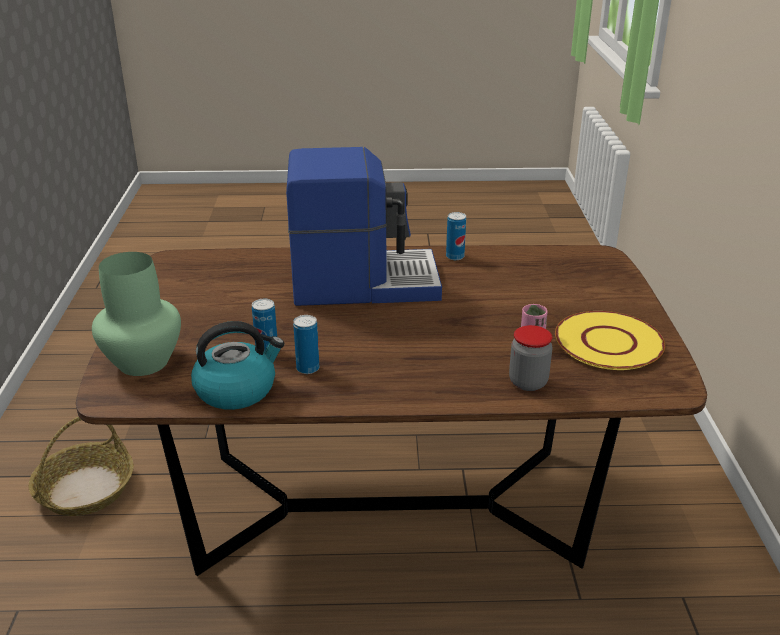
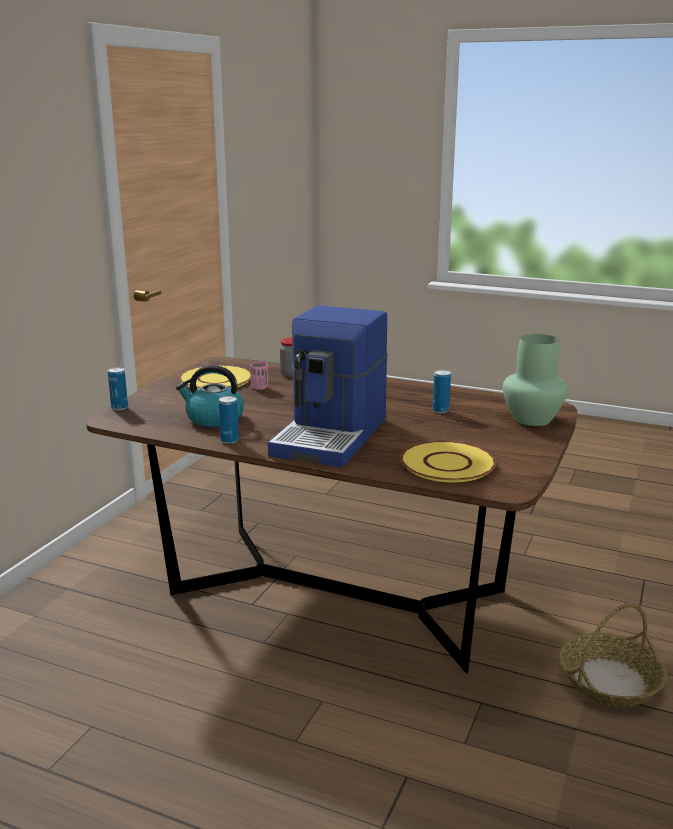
camera: 155 degrees left, 10 degrees down
kettle [191,321,284,410] -> kettle moved to [176,365,244,427]
coffee machine [286,147,442,306] -> coffee machine turned 90 degrees counterclockwise [268,305,388,468]
can [293,315,319,374] -> can moved to [108,367,128,410]
none -> yellow plate [400,441,496,482]

